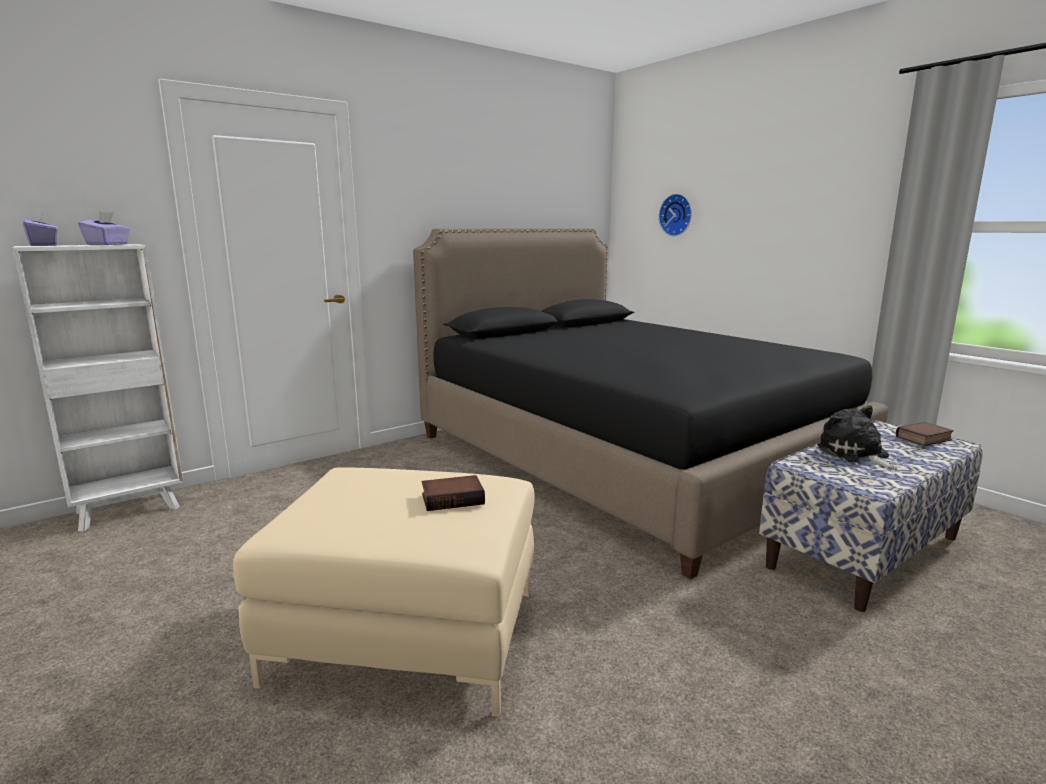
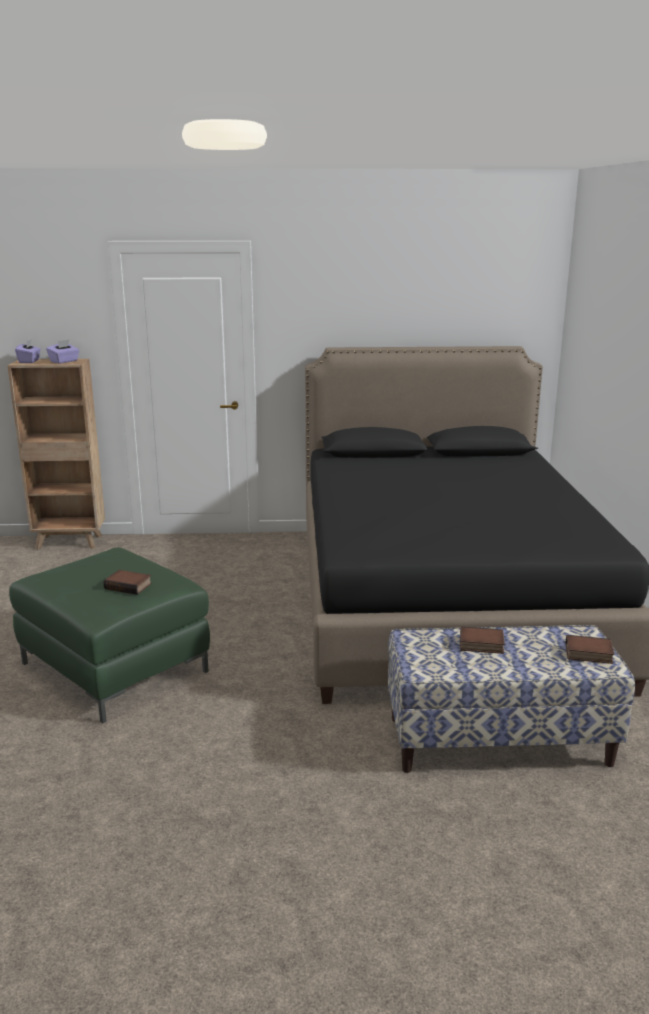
camera: 35 degrees right, 5 degrees up
white bookcase [13,244,183,531] -> brown bookcase [8,359,105,550]
beige ottoman [233,467,535,717] -> green ottoman [9,547,210,723]
wall clock [659,194,692,236] -> none
plush toy [817,405,897,469] -> book [460,627,505,654]

